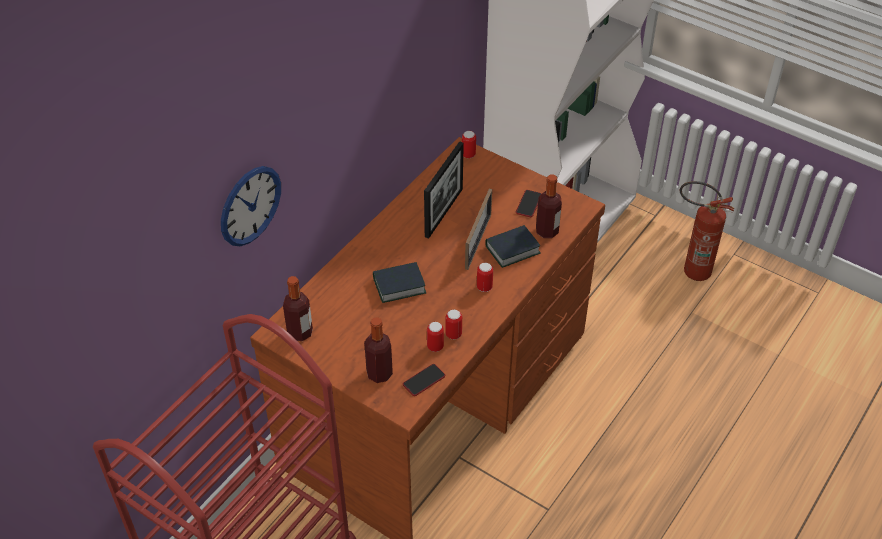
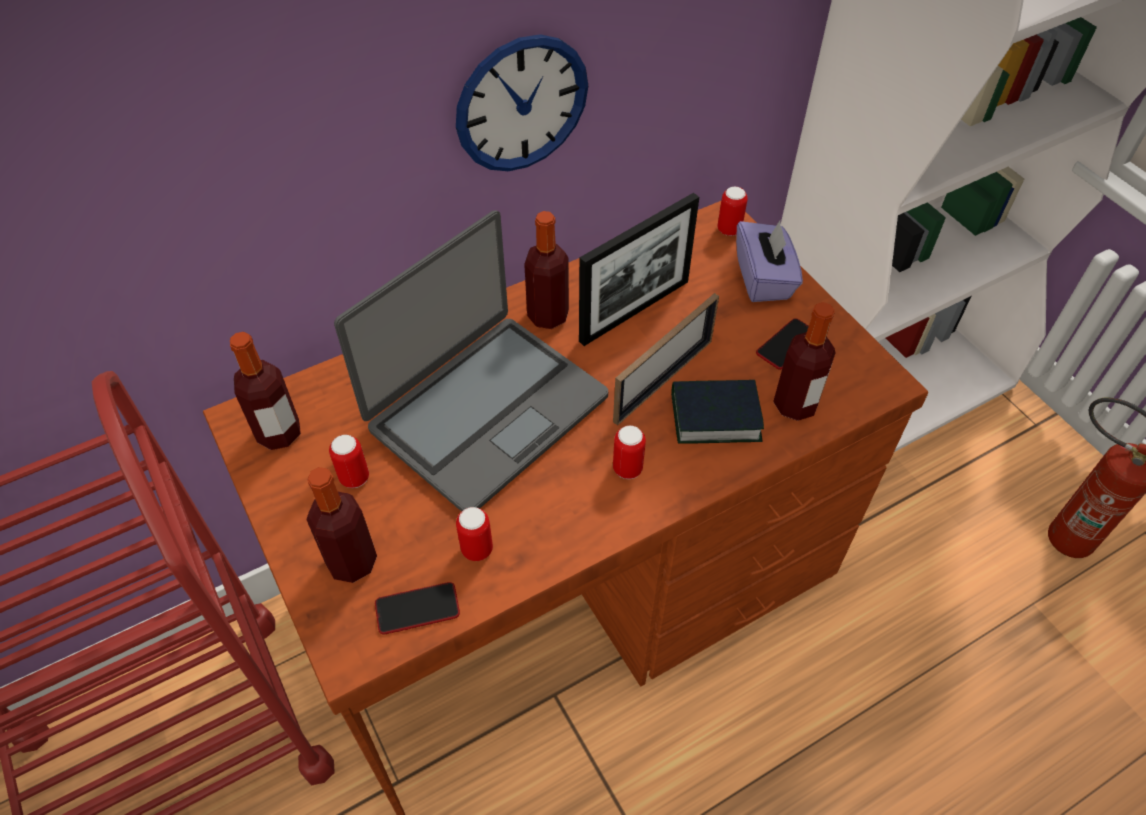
camera: 25 degrees right, 5 degrees up
wall clock [221,166,281,246] -> wall clock moved to [456,34,588,171]
book [373,262,426,303] -> laptop [334,210,608,512]
can [446,310,462,340] -> can moved to [329,435,369,488]
none -> bottle [524,211,569,329]
none -> purple tissue box [736,221,803,302]

